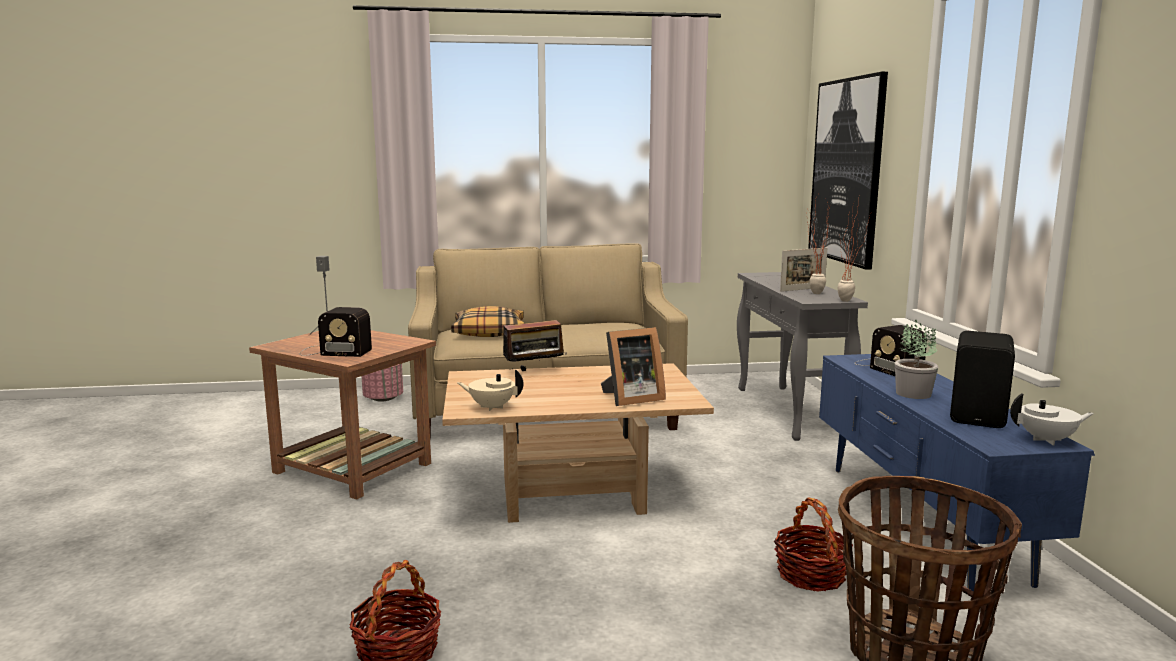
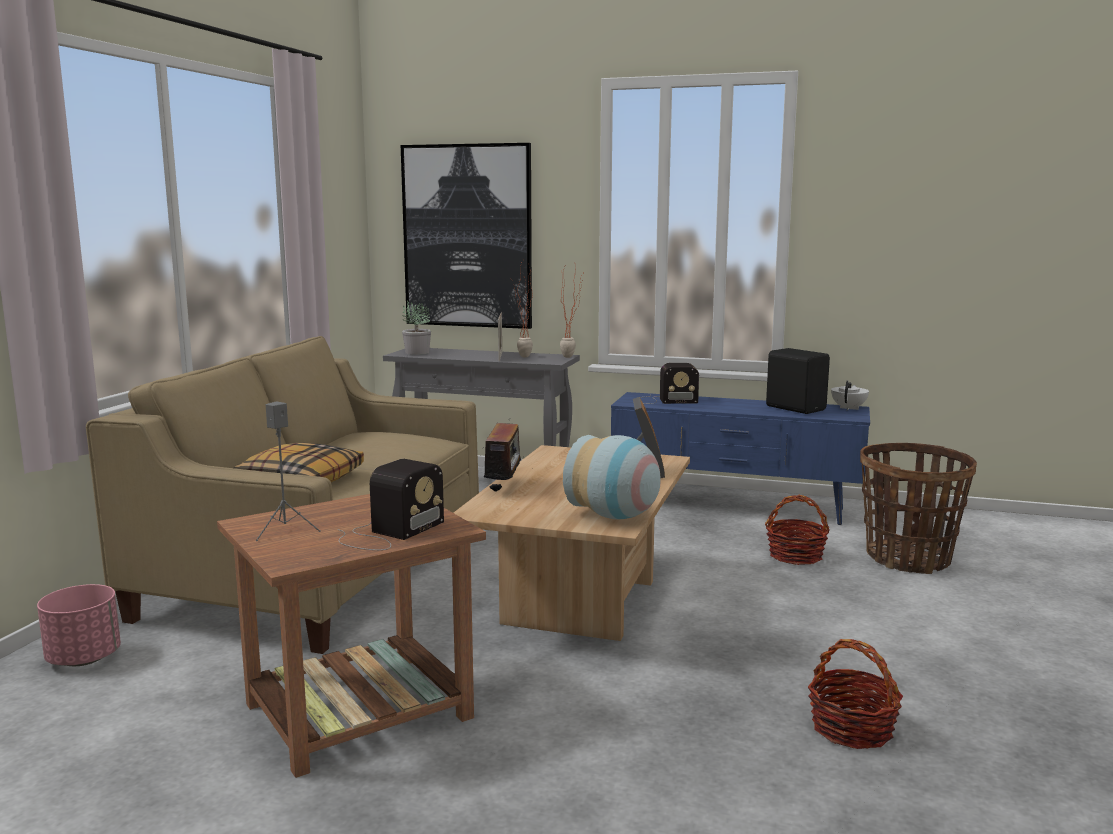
camera: 65 degrees left, 0 degrees up
beige teapot [457,369,523,411] -> vase [563,435,661,519]
potted plant [895,320,938,399] -> potted plant moved to [402,300,431,355]

